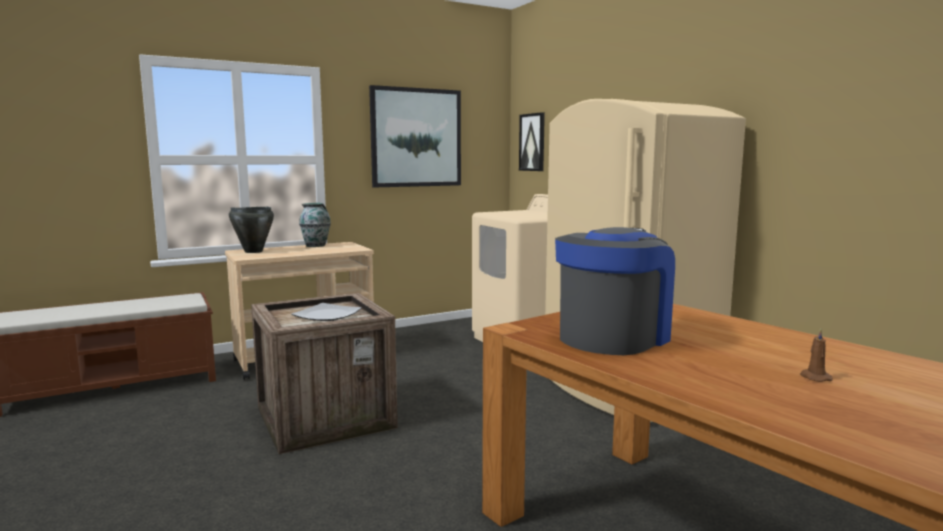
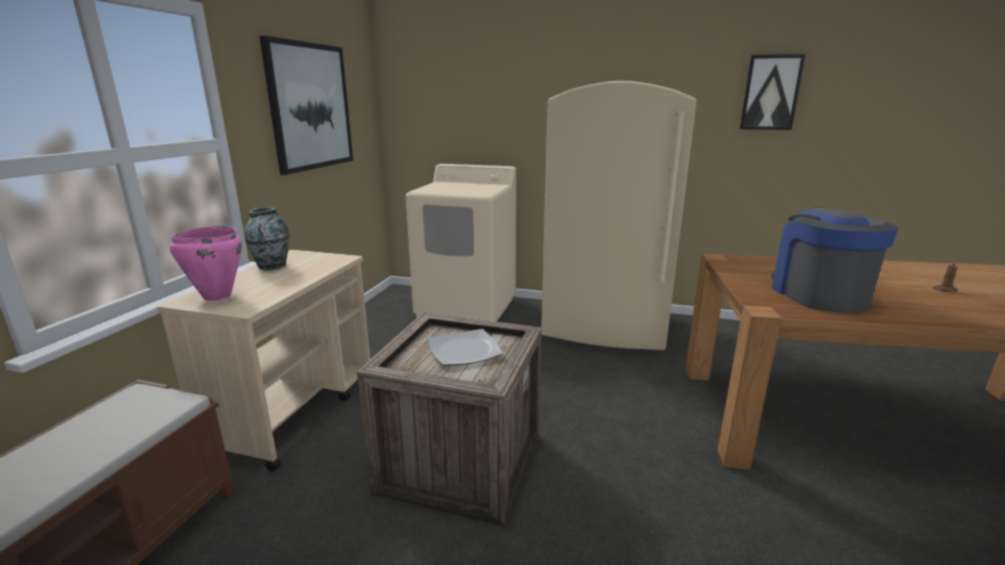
camera: 45 degrees left, 10 degrees up
black cooking pot [229,207,274,253] -> pink cooking pot [170,226,242,301]
picture [519,112,545,171] -> picture moved to [740,54,806,130]

